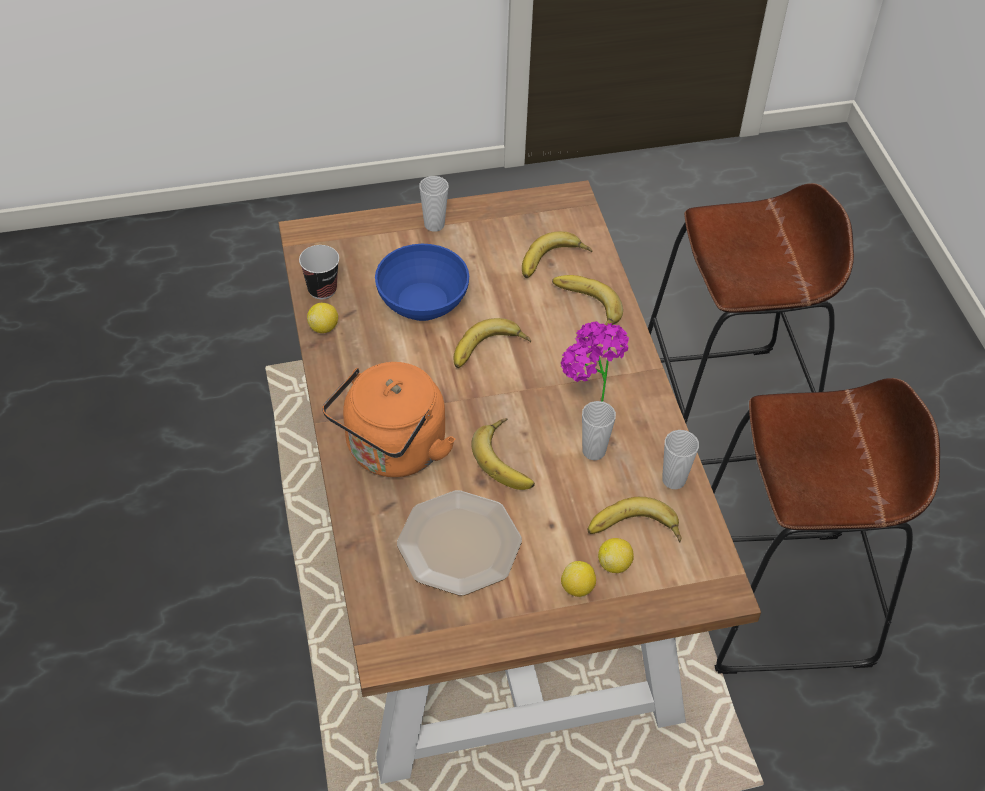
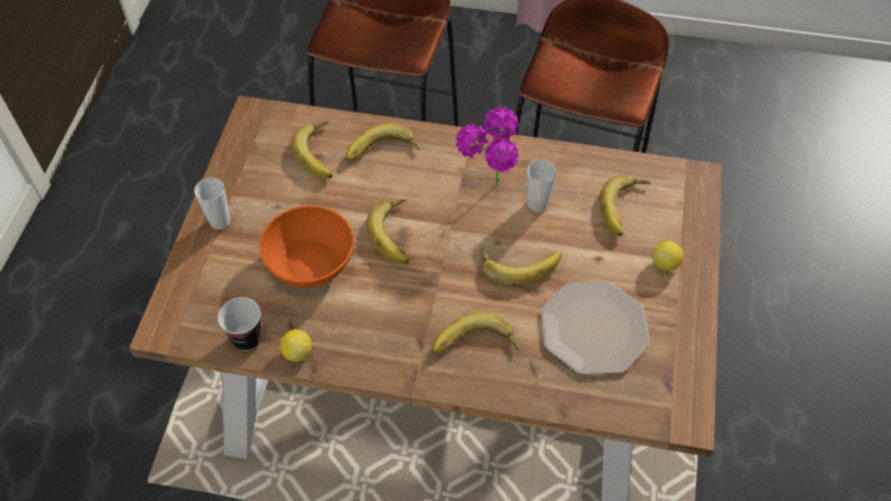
camera: 65 degrees left, 5 degrees up
orange kettle [322,362,455,477] -> banana [432,311,518,354]
blue bowl [375,244,469,321] -> orange bowl [259,205,354,287]
lemon [598,538,634,573] -> none
cup [662,430,699,489] -> none

